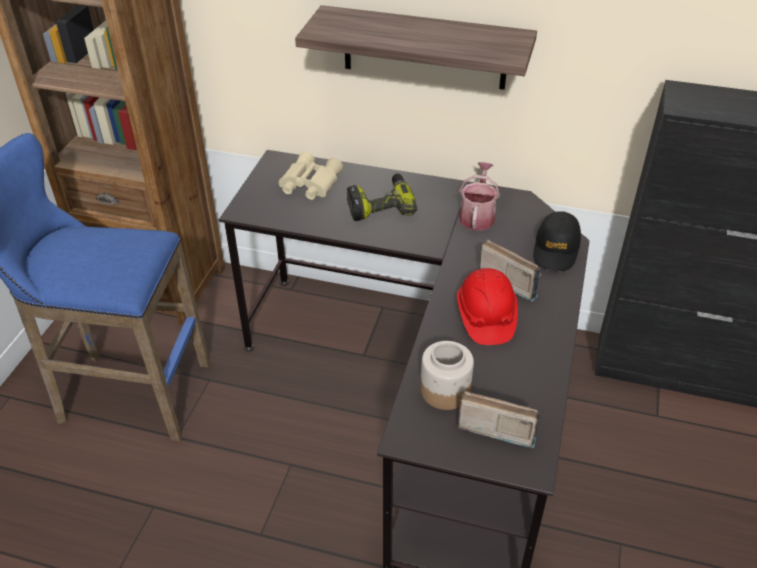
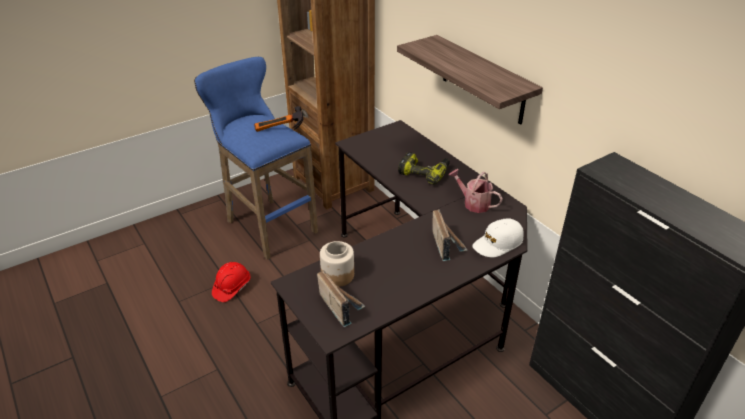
camera: 40 degrees right, 5 degrees down
beige binoculars [279,152,343,200] -> none
red hard hat [457,268,518,345] -> red hard hat moved to [212,262,250,302]
watering can [459,162,500,231] -> watering can turned 105 degrees counterclockwise [449,169,503,213]
black cap [533,211,581,271] -> white cap [472,218,524,257]
none -> hammer [254,106,303,132]

